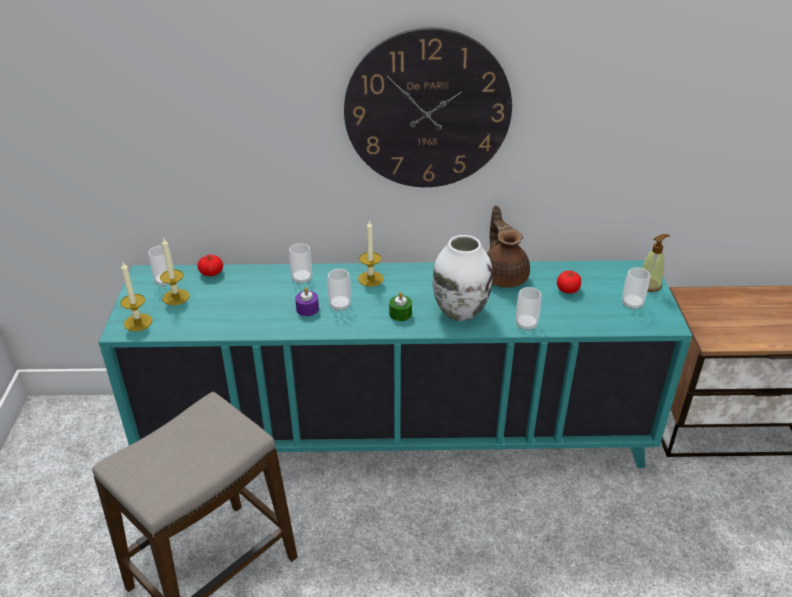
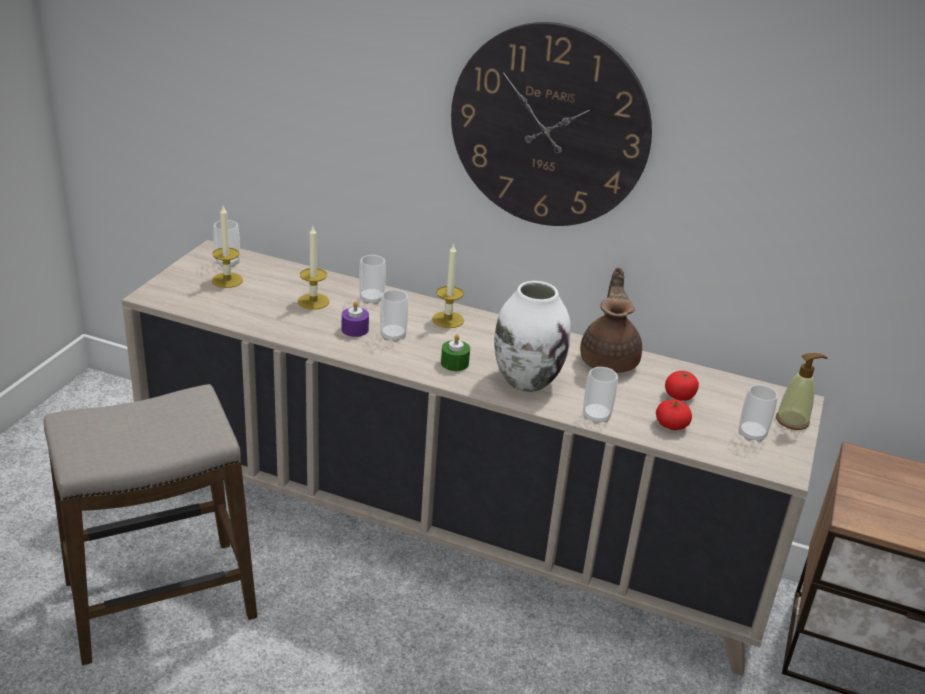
camera: 20 degrees right, 5 degrees down
turquoise cabinet [99,260,692,468] -> beige cabinet [122,240,824,675]
candle [120,262,152,331] -> candle moved to [298,226,329,310]
tomato [197,255,223,276] -> tomato moved to [656,399,692,430]

